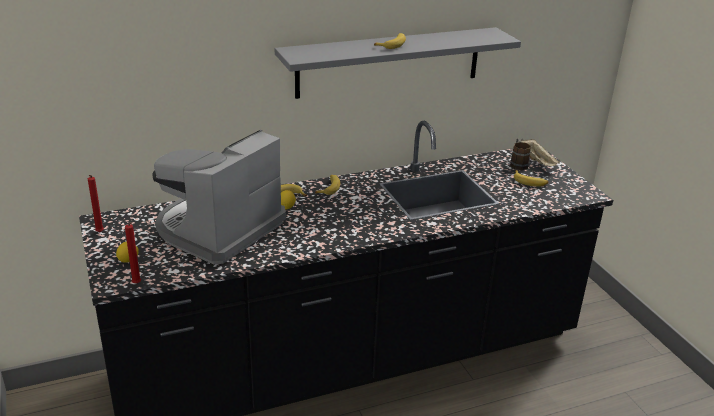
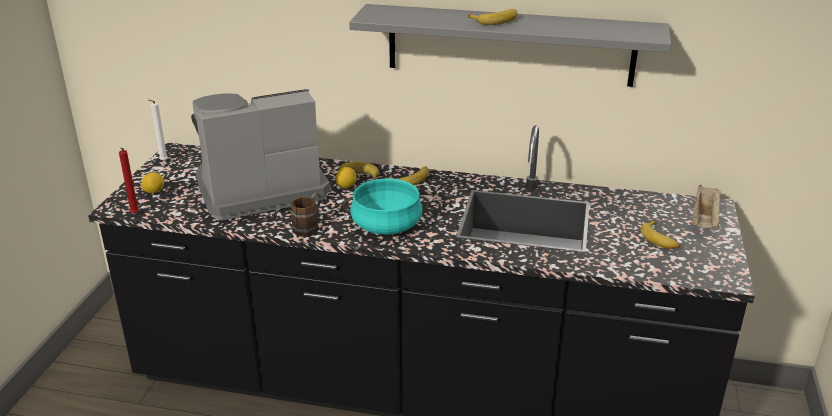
camera: 35 degrees right, 0 degrees up
red candle [88,175,104,232] -> white candle [149,100,168,161]
brown mug [510,139,531,170] -> brown mug moved to [291,193,321,237]
none -> turquoise cooking pot [343,178,429,235]

